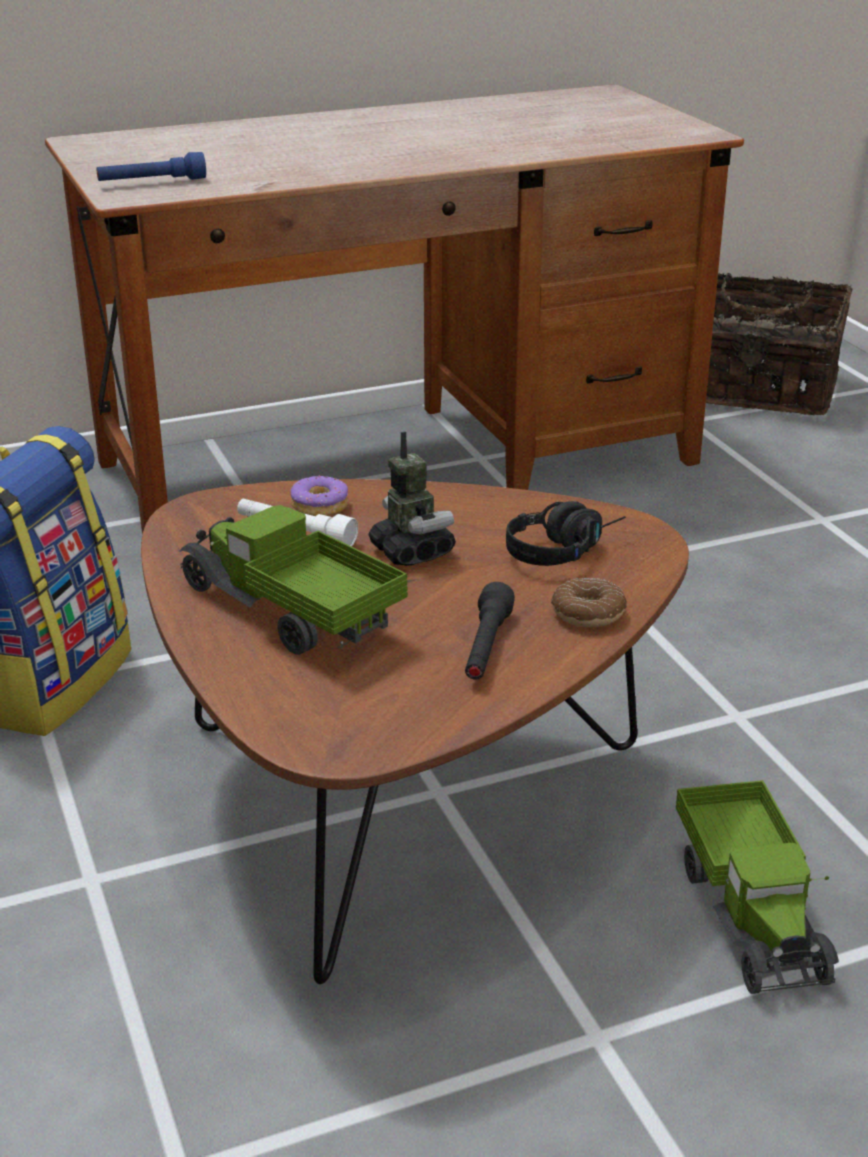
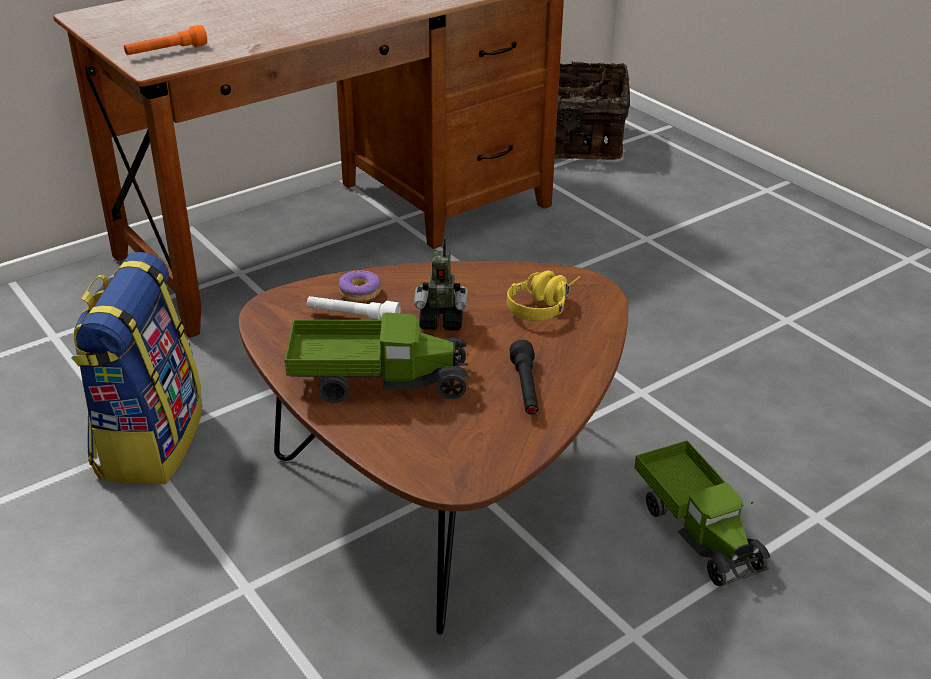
camera: 15 degrees left, 5 degrees up
blue flashlight [96,152,206,181] -> orange flashlight [124,25,207,55]
toy truck [180,505,408,655] -> toy truck turned 150 degrees clockwise [285,312,469,403]
toy robot [368,432,456,566] -> toy robot turned 135 degrees clockwise [414,237,468,330]
black headphones [506,501,626,566] -> yellow headphones [507,270,580,321]
donut [551,578,627,627] -> none

